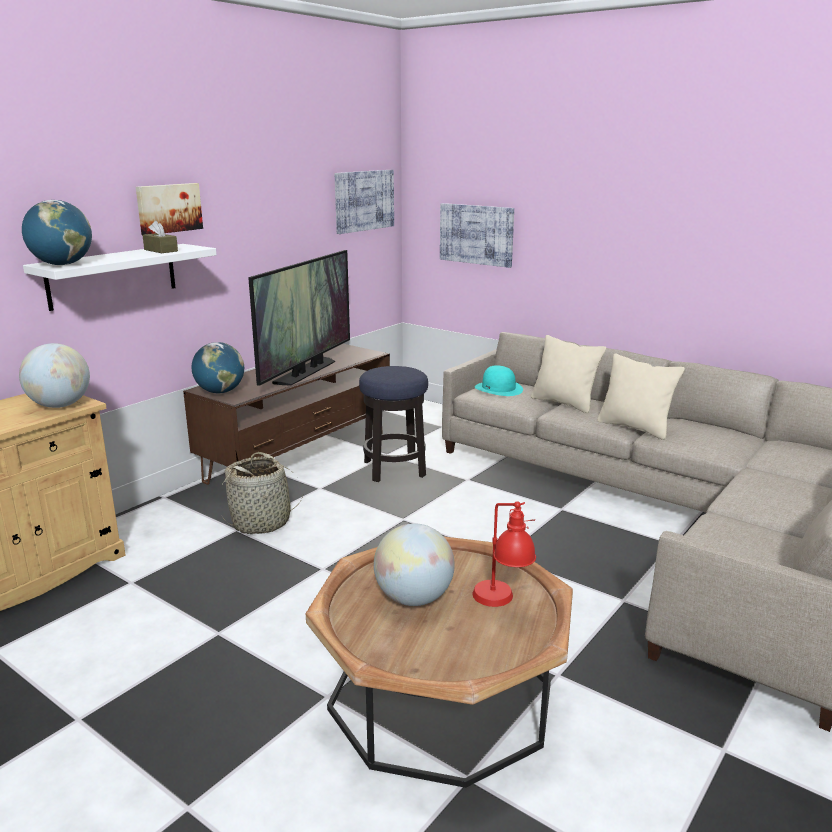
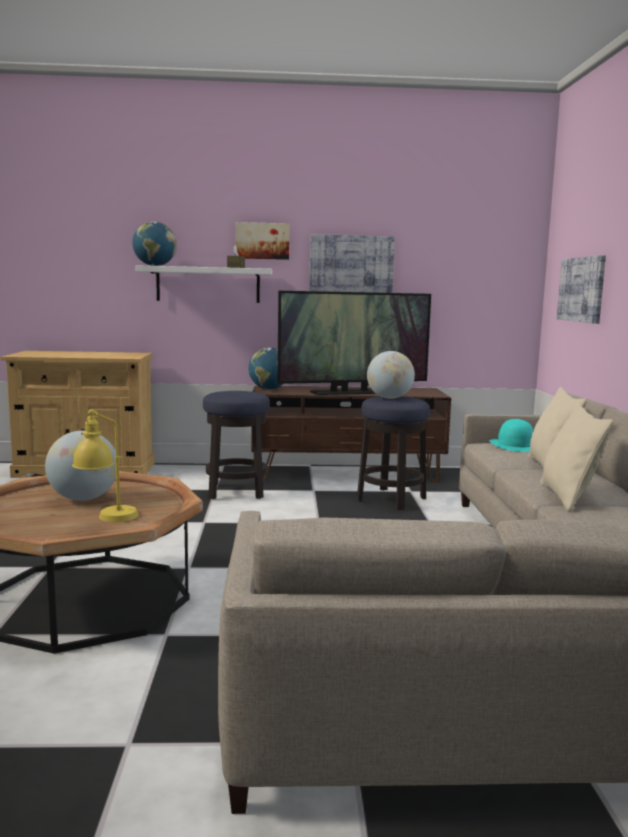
camera: 50 degrees right, 10 degrees down
globe [19,343,90,408] -> globe moved to [367,351,415,399]
basket [221,452,304,534] -> stool [203,391,270,499]
picture [335,170,394,234] -> picture moved to [309,234,395,293]
red table lamp [473,501,536,607] -> yellow table lamp [72,409,139,522]

